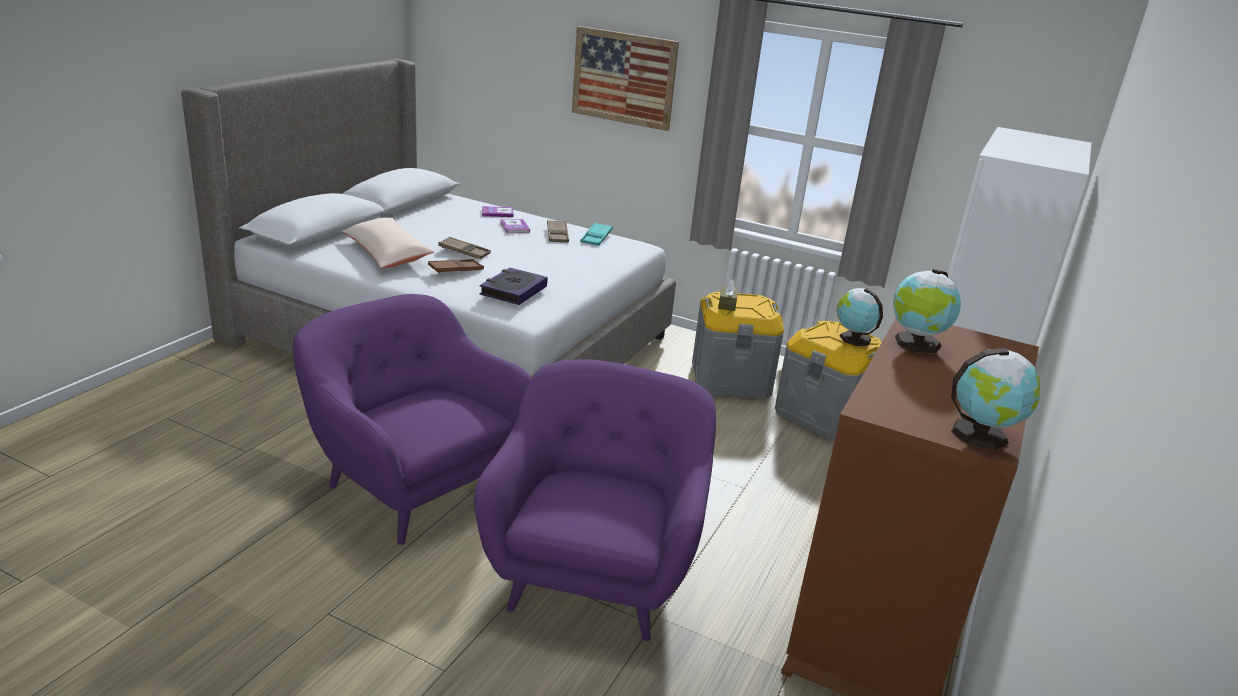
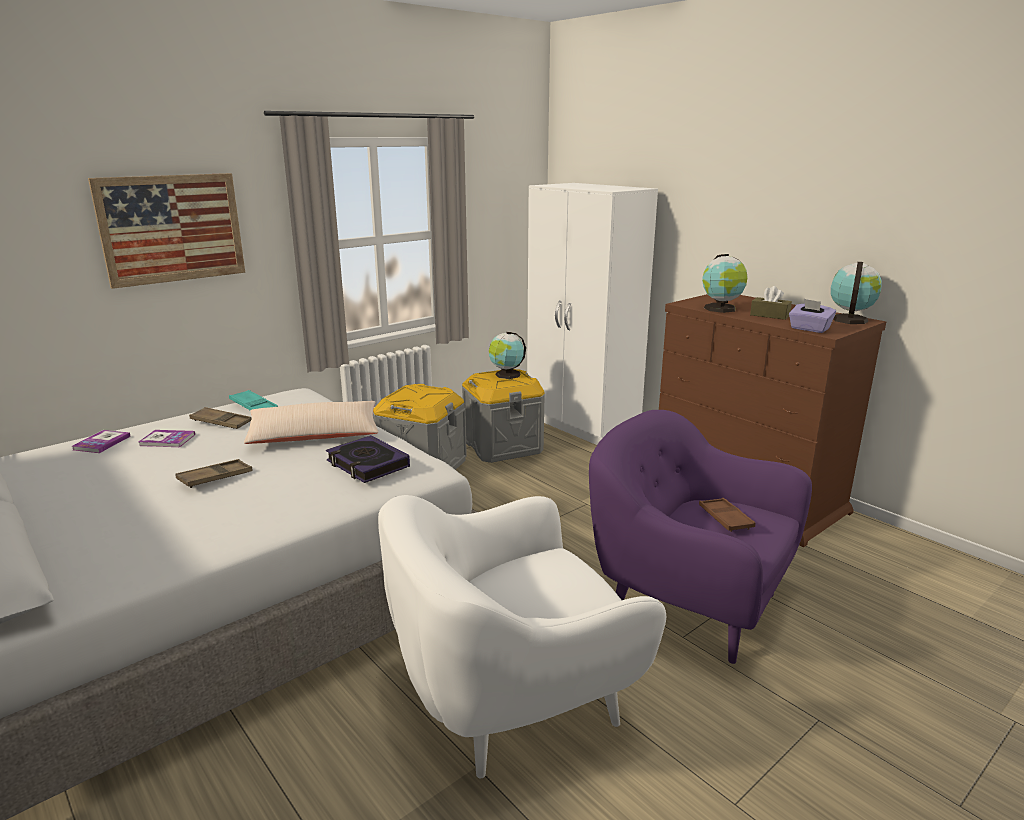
camera: 65 degrees left, 5 degrees down
purple armchair [293,294,531,545] -> white armchair [378,495,666,778]
beige pillow [342,218,434,268] -> beige pillow moved to [244,401,378,444]
brown tray [428,259,484,274] -> brown tray moved to [699,498,755,532]
brown tissue box [718,279,739,311] -> brown tissue box moved to [750,286,792,320]
none -> purple tissue box [789,299,836,333]

